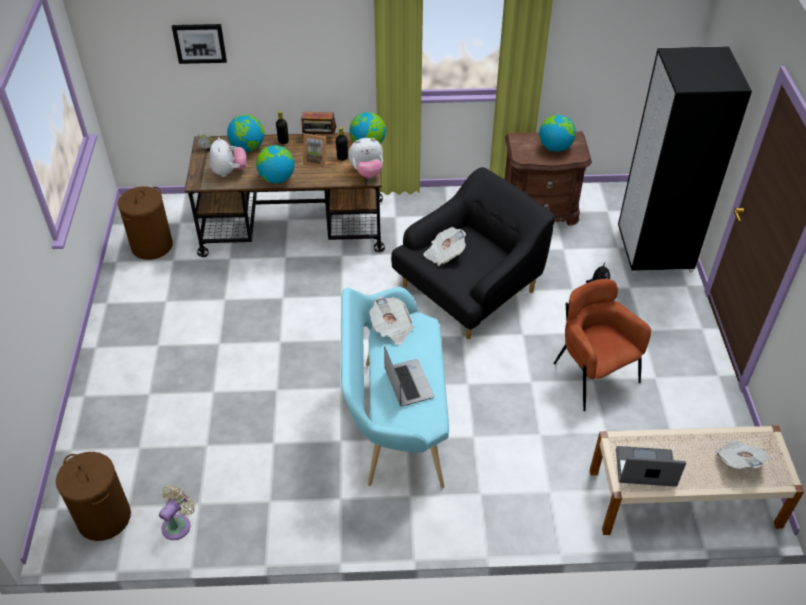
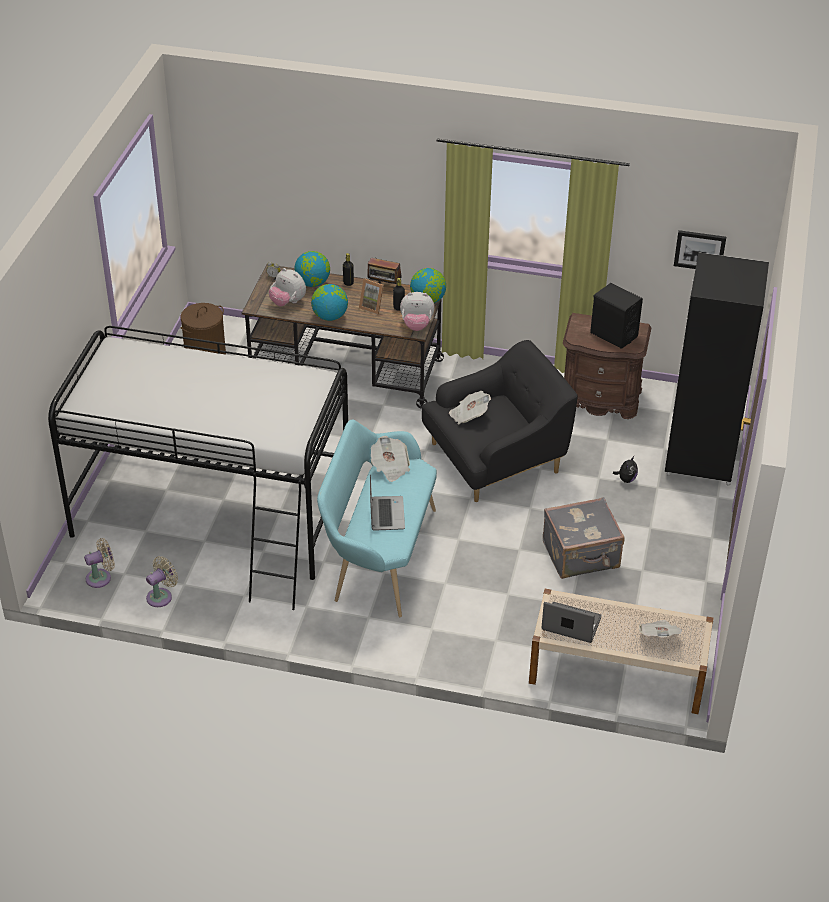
camera: 15 degrees right, 5 degrees down
brown laundry basket [56,452,131,541] -> beige fan [84,538,115,588]
picture [172,24,227,64] -> picture moved to [674,230,726,269]
plush toy [210,137,247,177] -> plush toy turned 120 degrees clockwise [269,268,306,306]
globe [539,115,576,152] -> black speaker [590,283,643,349]
brown armchair [553,279,651,411] -> grey suitcase [543,497,625,579]
none -> black bed [48,326,348,610]

